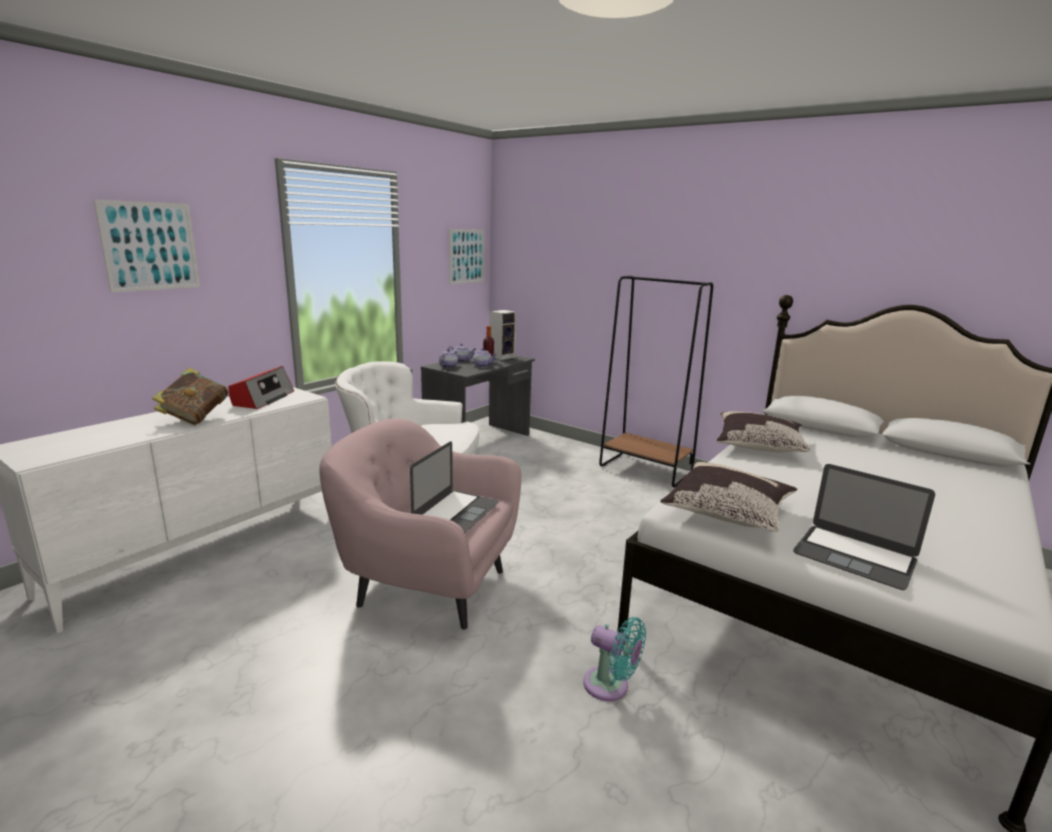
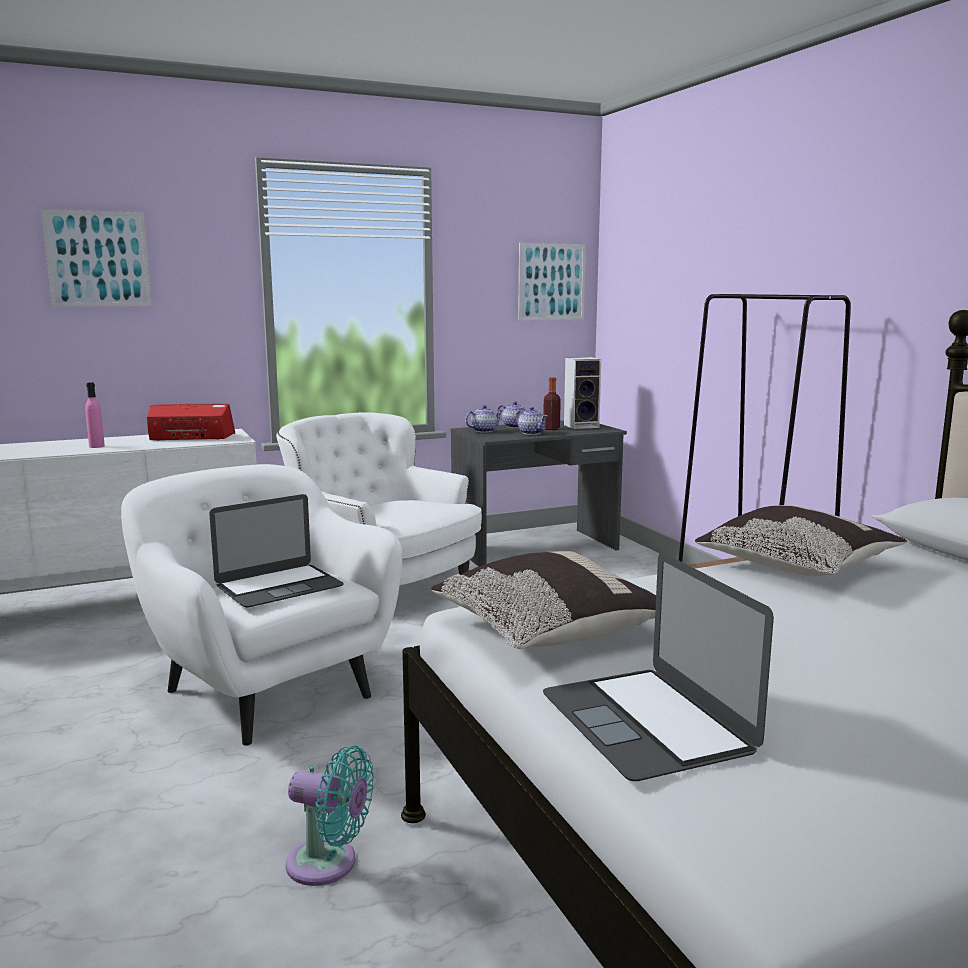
camera: 30 degrees right, 5 degrees down
book [152,368,228,425] -> pink bottle [85,382,105,448]
radio [228,366,294,409] -> radio turned 135 degrees counterclockwise [147,404,235,441]
pink armchair [319,419,521,629] -> white armchair [121,464,402,746]
turquoise fan [583,617,646,701] -> turquoise fan turned 45 degrees counterclockwise [286,746,374,886]

